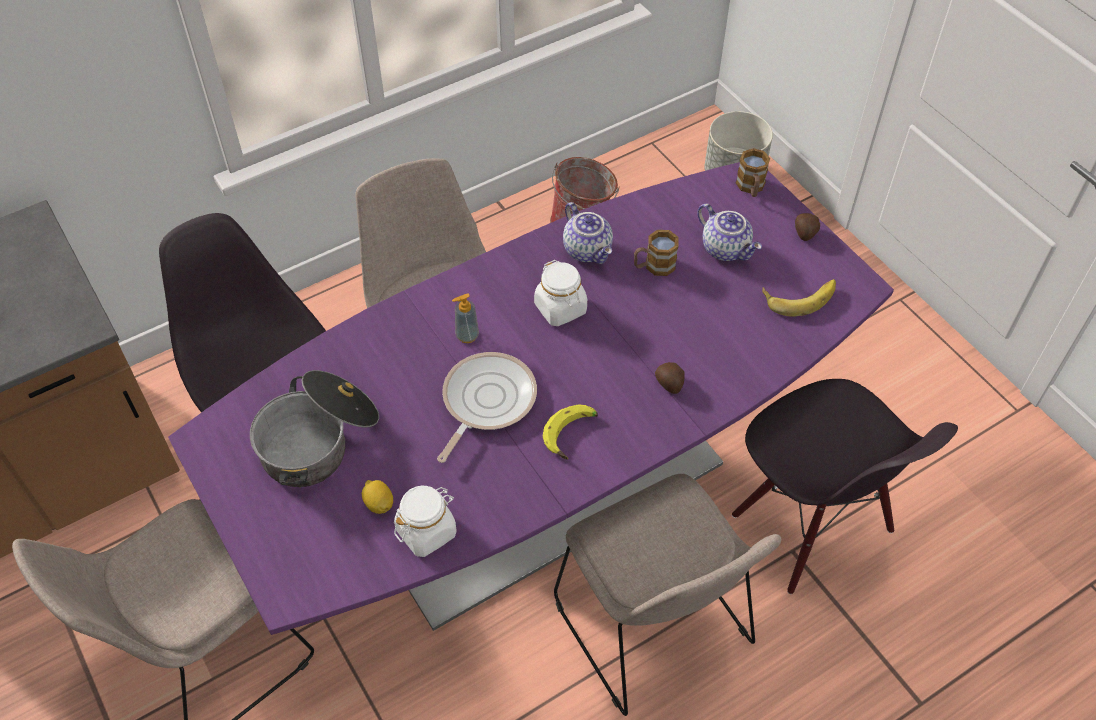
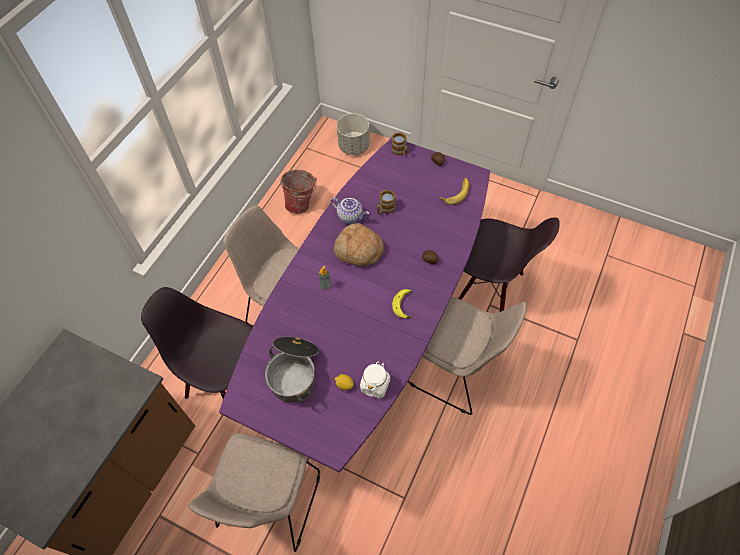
camera: 30 degrees left, 5 degrees up
frying pan [437,352,537,463] -> none
white jar [534,260,587,326] -> bread [334,223,384,266]
teapot [697,204,762,261] -> none

